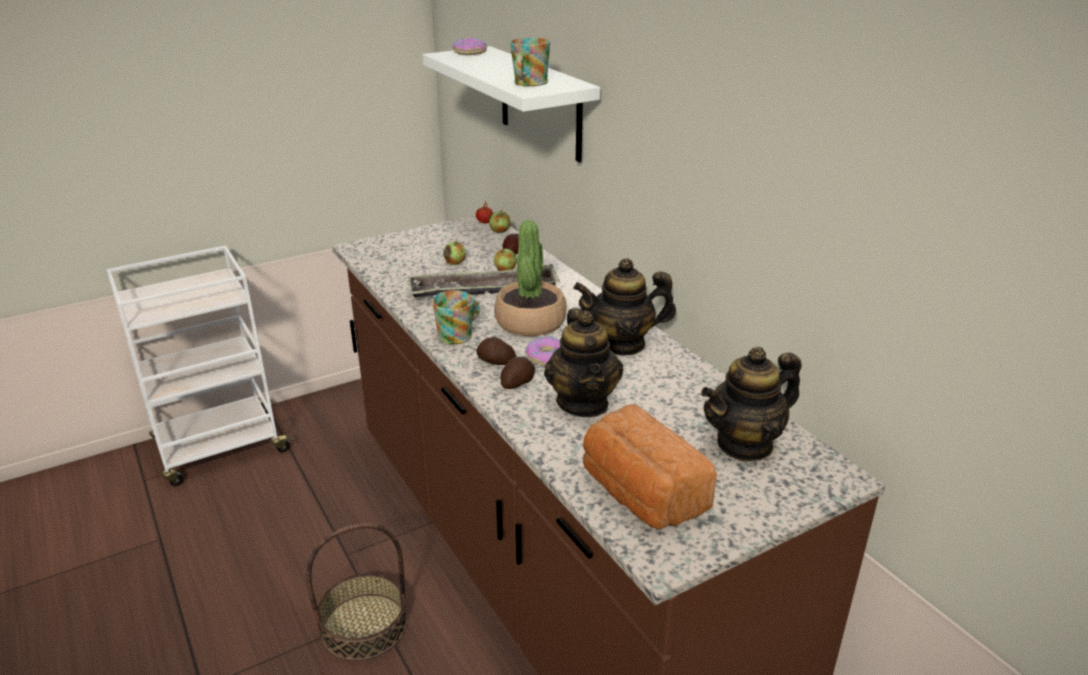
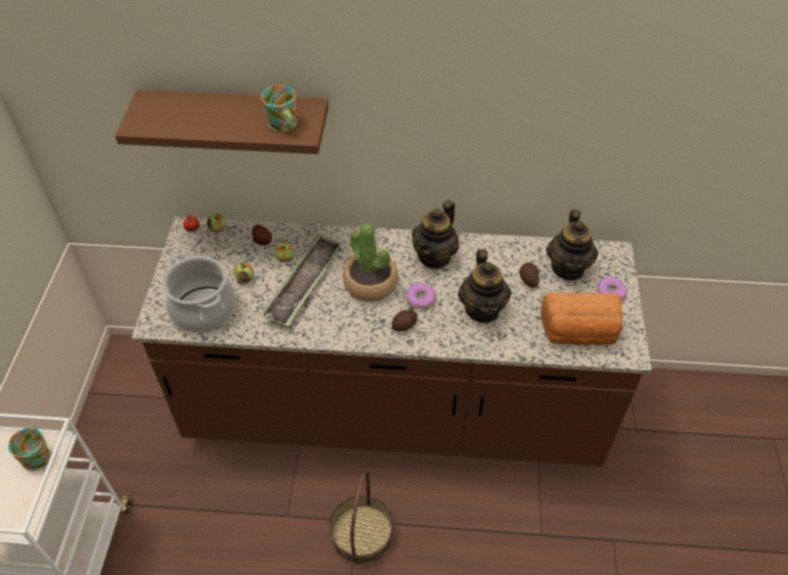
camera: 55 degrees left, 20 degrees up
white shelf [423,46,600,162] -> brown shelf [115,90,329,154]
mug [432,290,480,344] -> mug moved to [8,426,51,471]
donut [453,38,487,55] -> donut moved to [597,276,627,301]
potato [500,357,535,389] -> potato moved to [520,263,539,288]
teapot [544,308,623,417] -> teapot turned 60 degrees clockwise [458,249,511,323]
none -> cooking pot [162,252,236,333]

